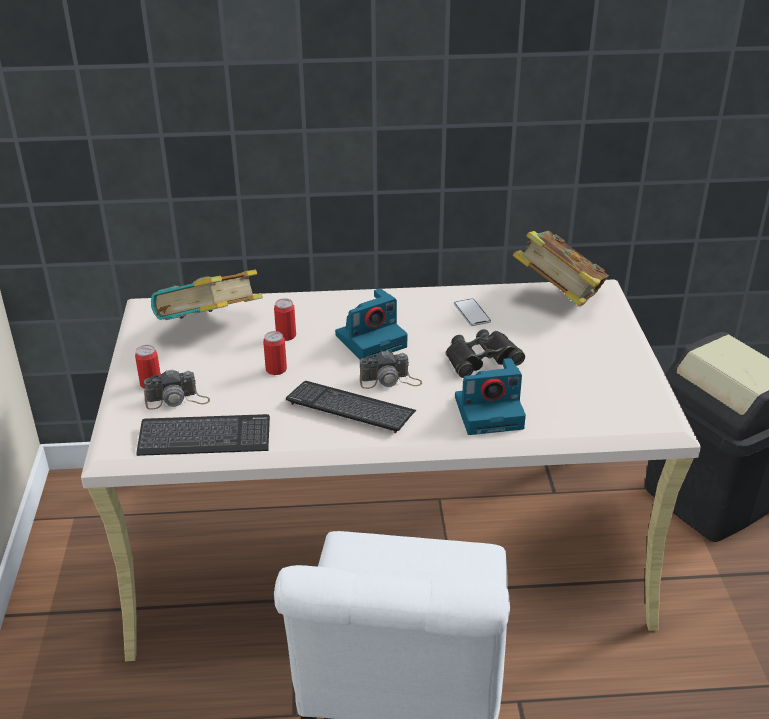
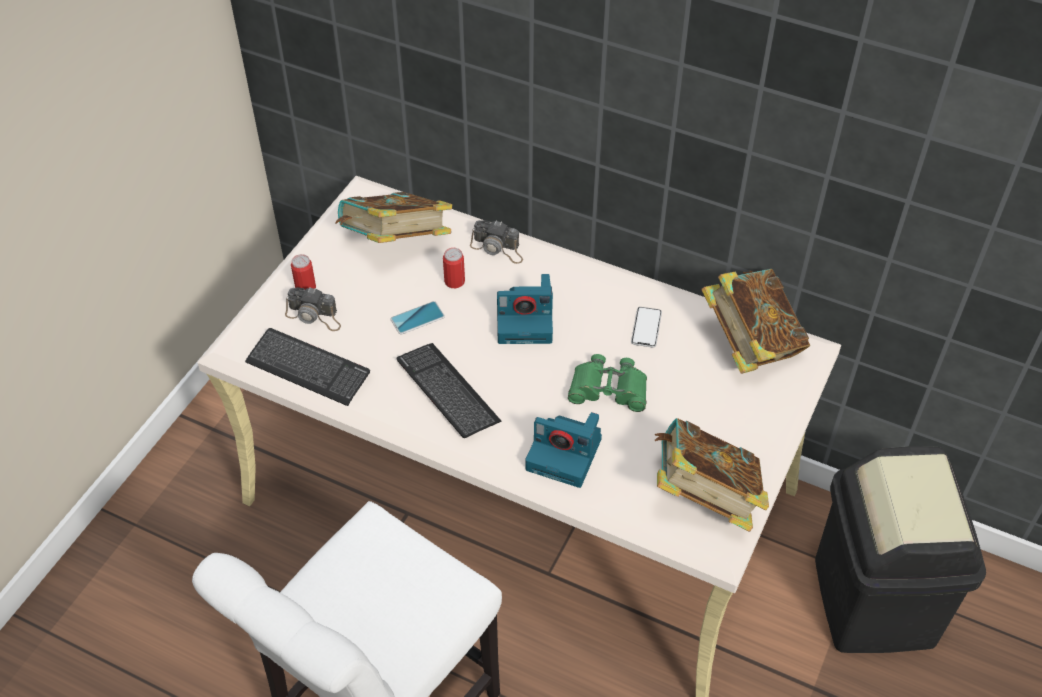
camera: 30 degrees right, 15 degrees up
can [263,331,287,375] -> phone [390,301,445,335]
camera [360,350,422,389] -> camera moved to [470,220,523,264]
black binoculars [446,329,525,378] -> green binoculars [568,354,647,412]
none -> book [655,418,769,532]

